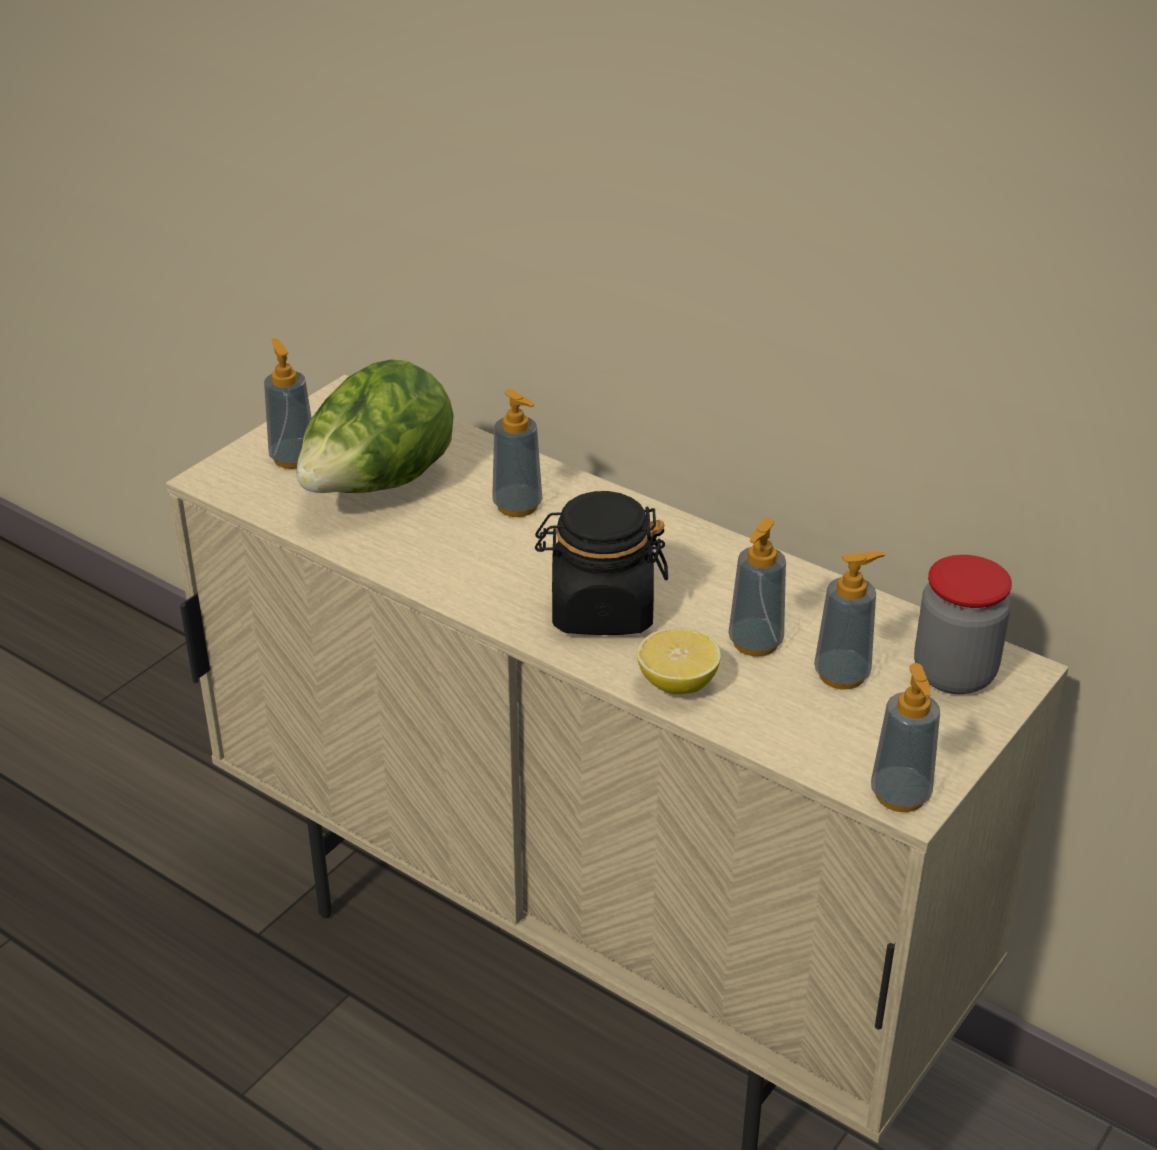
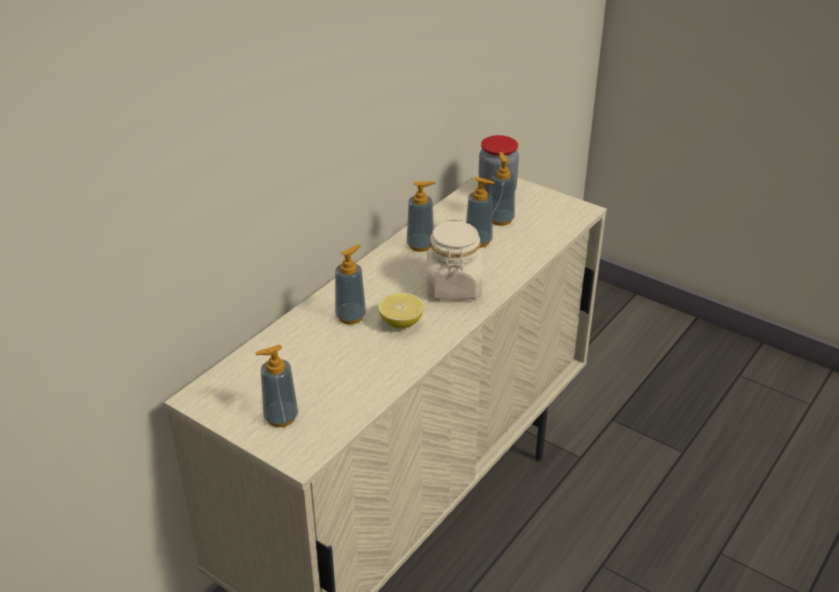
camera: 90 degrees left, 0 degrees up
lettuce [296,360,454,493] -> none
black jar [535,491,668,635] -> beige jar [427,219,483,300]
lemon [637,627,721,694] -> lemon moved to [378,293,424,328]
soap dispenser [871,663,940,812] -> soap dispenser moved to [407,181,435,252]

